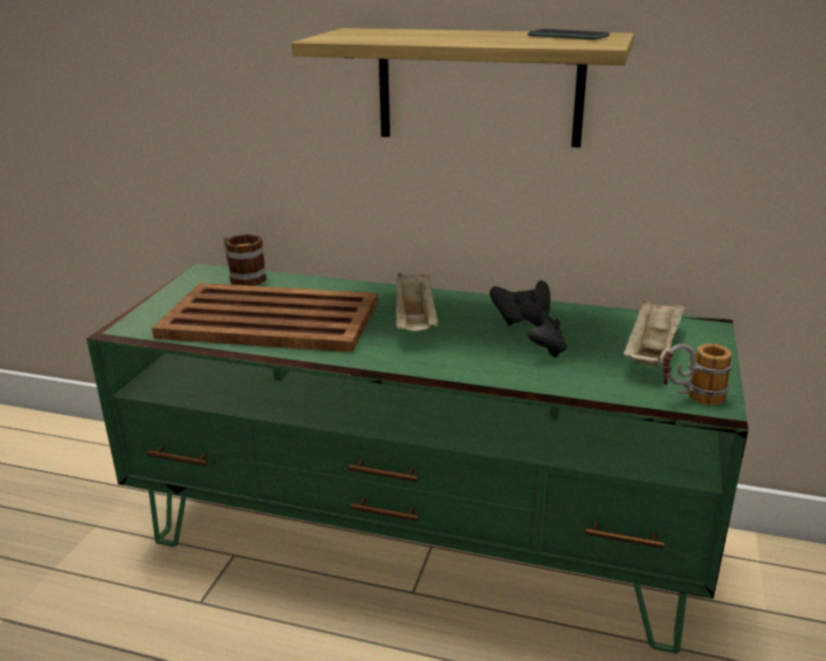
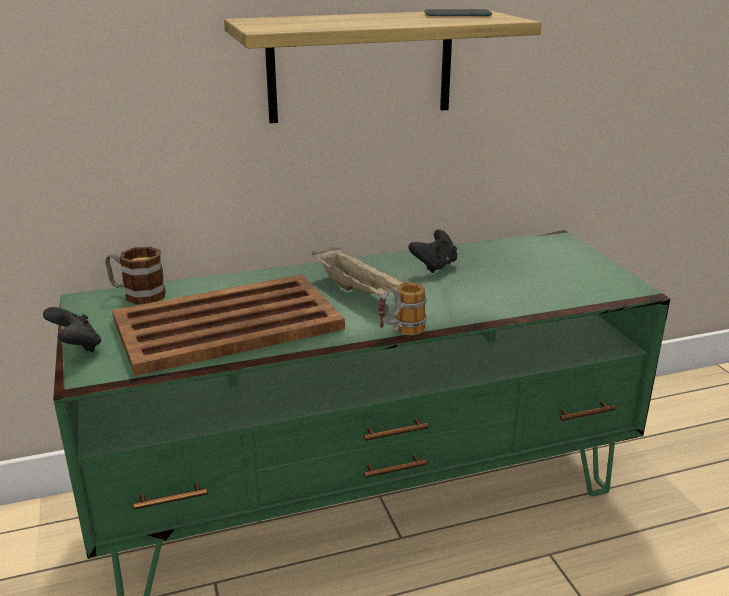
camera: 35 degrees left, 0 degrees up
black game controller [521,305,567,358] -> black game controller moved to [43,307,101,352]
beige tray [623,298,686,366] -> none
mug [662,344,732,405] -> mug moved to [378,282,427,335]

